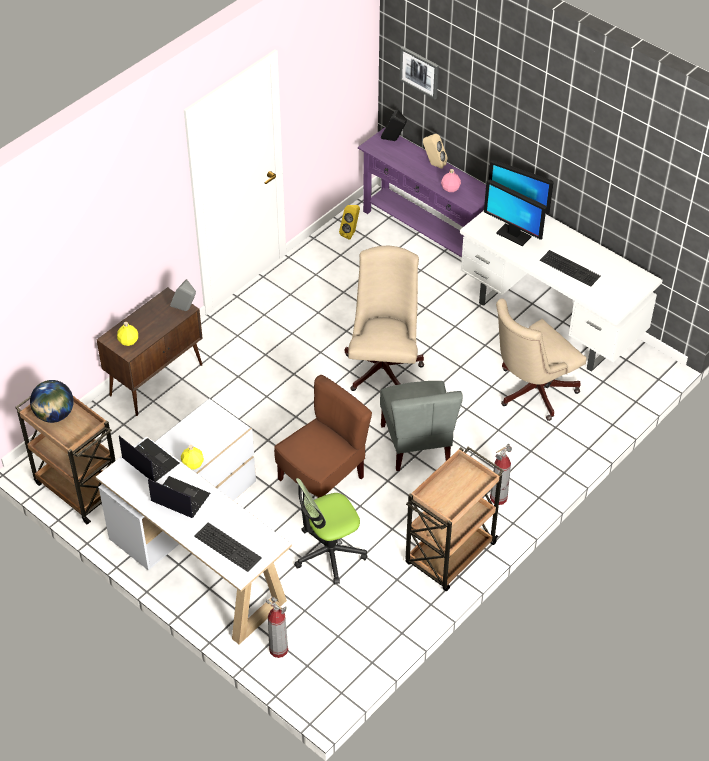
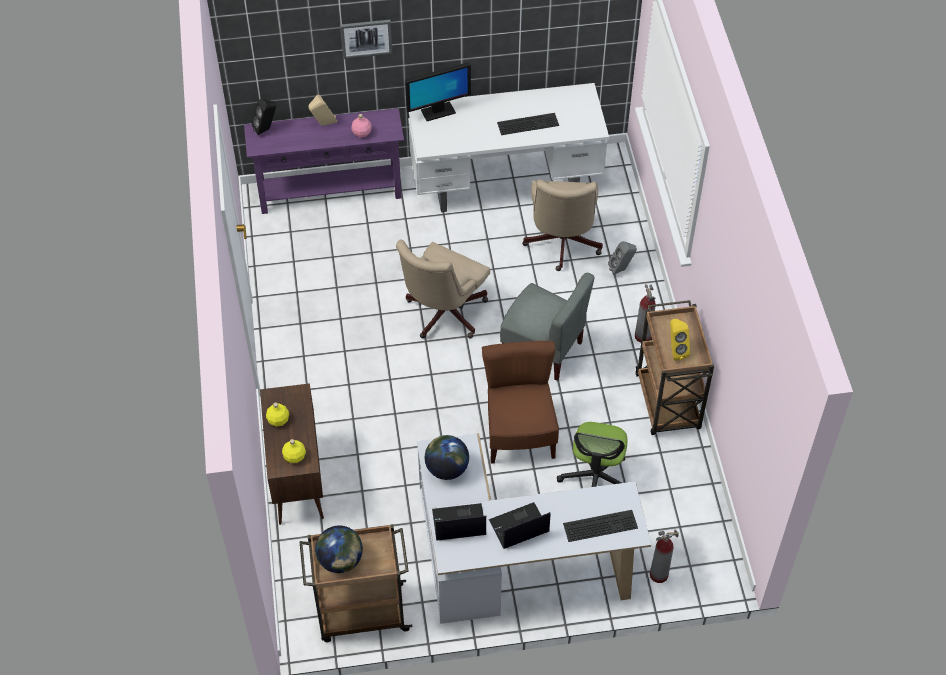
camera: 50 degrees left, 5 degrees up
grey speaker [170,279,196,311] -> grey speaker moved to [608,241,637,275]
yellow bottle [181,445,204,470] -> yellow bottle moved to [266,403,289,427]
yellow speaker [339,205,360,240] -> yellow speaker moved to [670,319,690,361]
beige office chair [345,246,424,391] -> beige office chair turned 105 degrees counterclockwise [396,240,490,339]
picture [399,46,439,100] -> picture moved to [340,20,392,59]
monitor [484,180,547,246] -> none
none -> globe [425,435,469,480]

